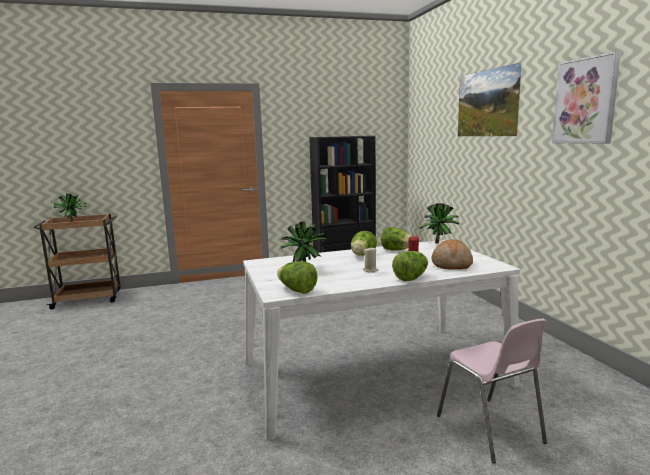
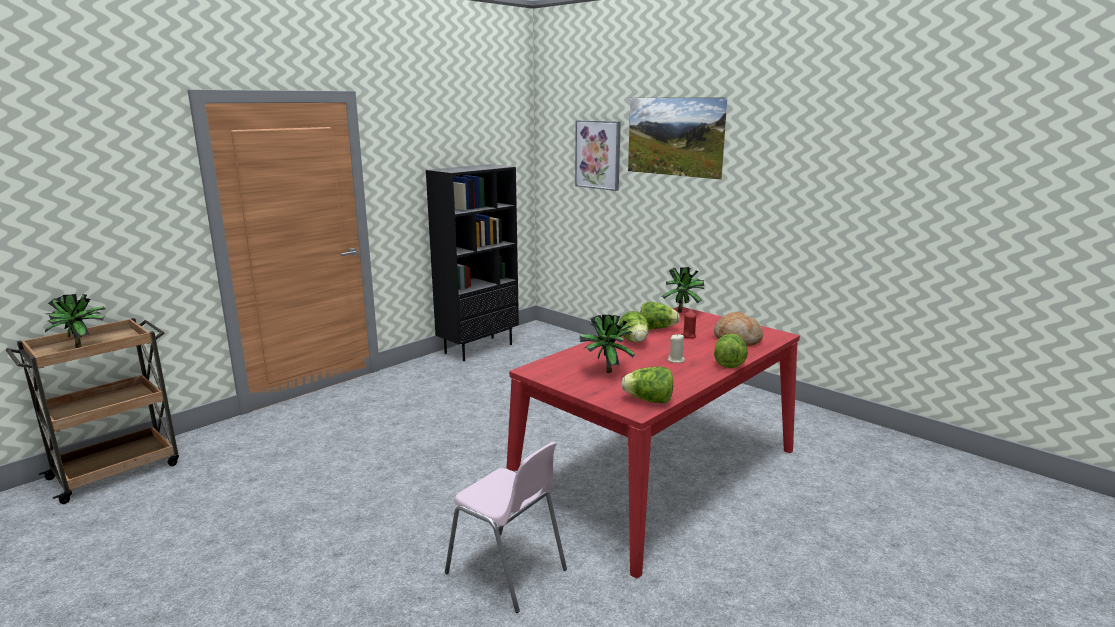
camera: 30 degrees left, 5 degrees up
white dining table [243,240,520,440] -> red dining table [506,306,800,578]
pink chair [437,319,547,464] -> pink chair moved to [445,441,567,613]
picture [552,51,621,144] -> picture moved to [575,120,621,191]

